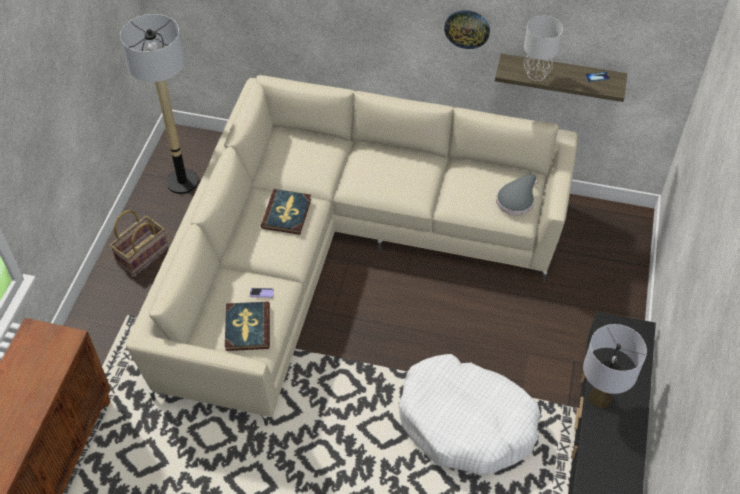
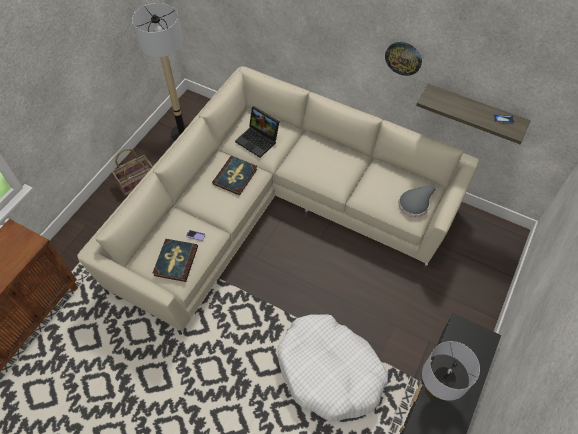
camera: 15 degrees right, 5 degrees up
grey table lamp [524,16,563,81] -> none
none -> laptop [235,106,280,158]

